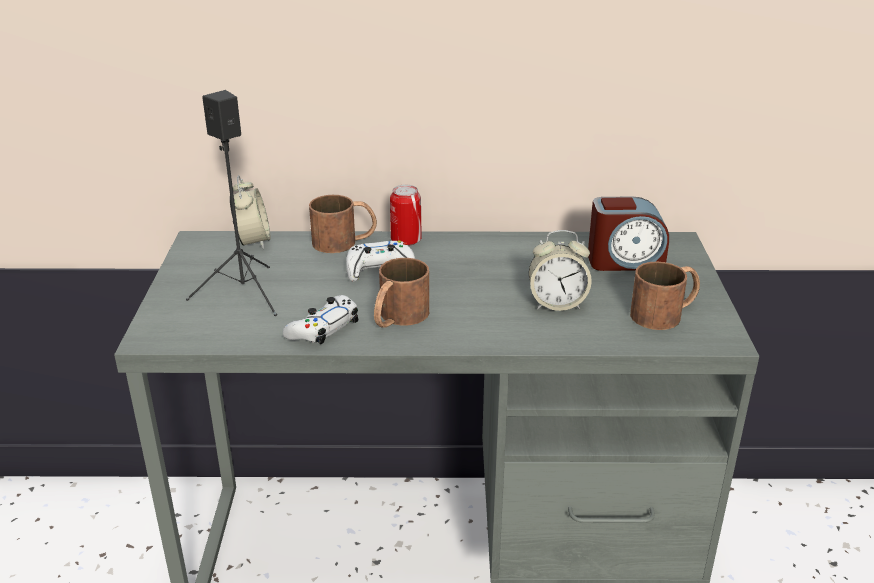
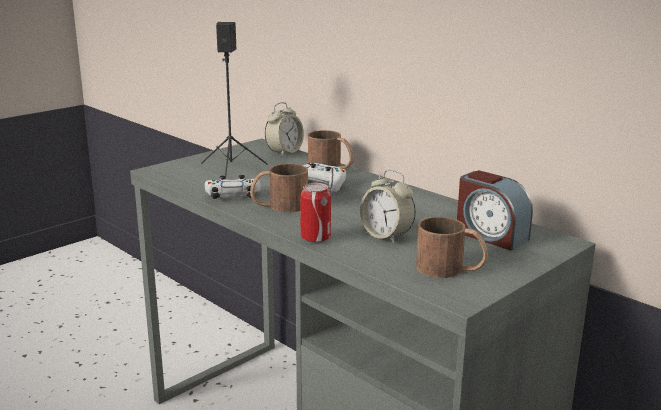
camera: 45 degrees right, 10 degrees down
can [390,185,422,246] -> can moved to [300,183,331,243]

